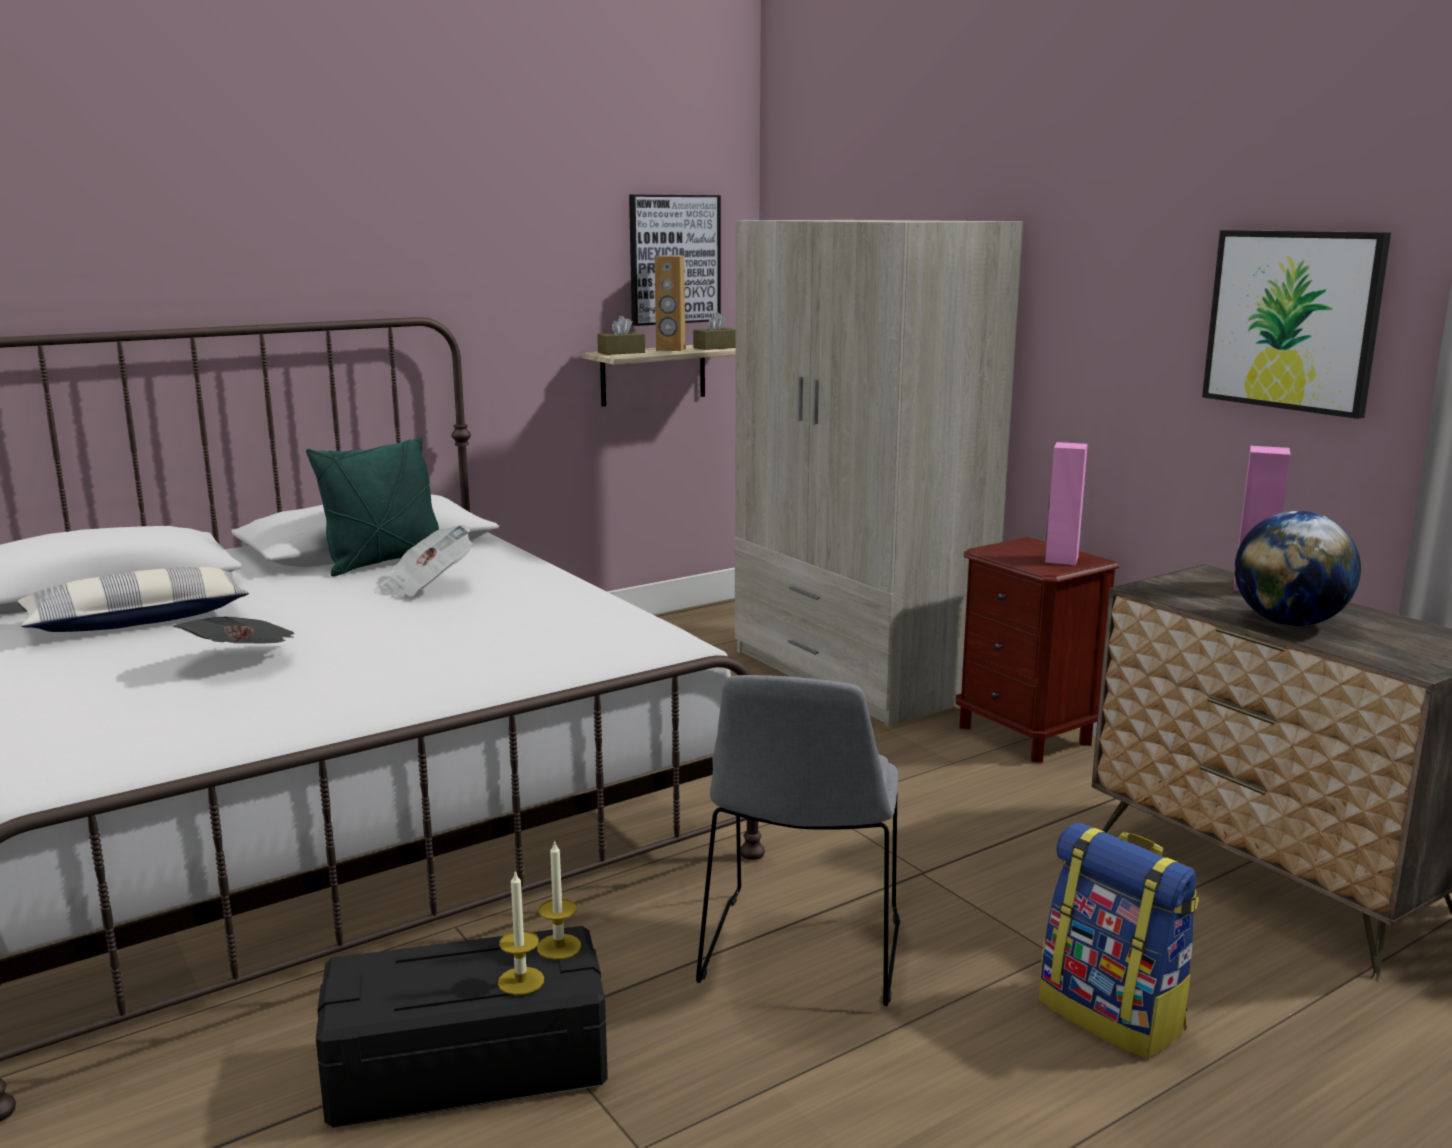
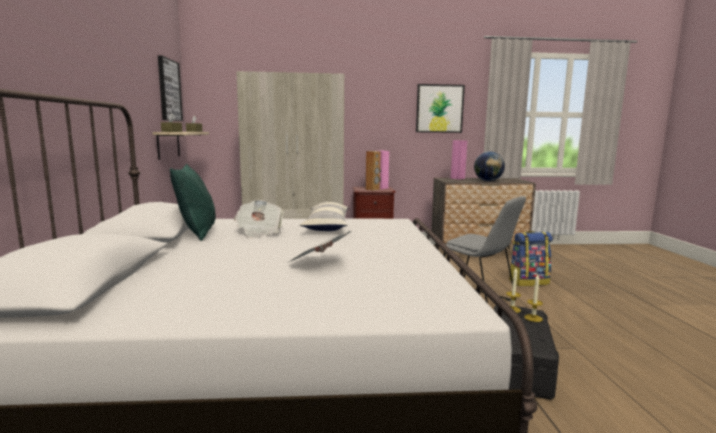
camera: 60 degrees left, 5 degrees down
pillow [18,567,249,632] -> pillow moved to [300,202,349,231]
brown speaker [655,255,686,351] -> brown speaker moved to [366,151,381,191]

